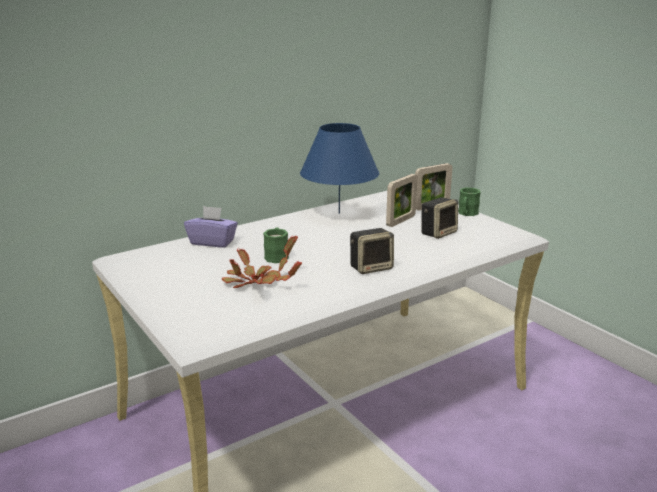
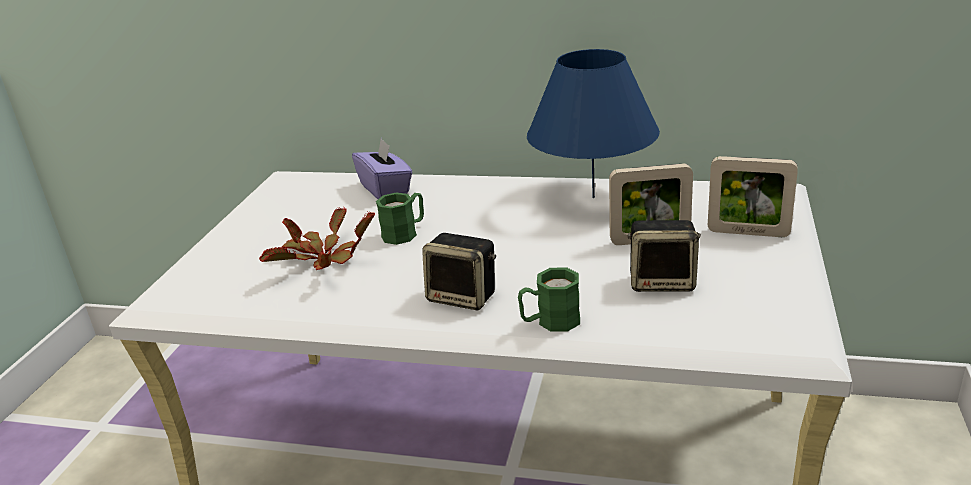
camera: 50 degrees right, 5 degrees up
green mug [458,188,481,216] -> green mug moved to [518,267,580,332]

